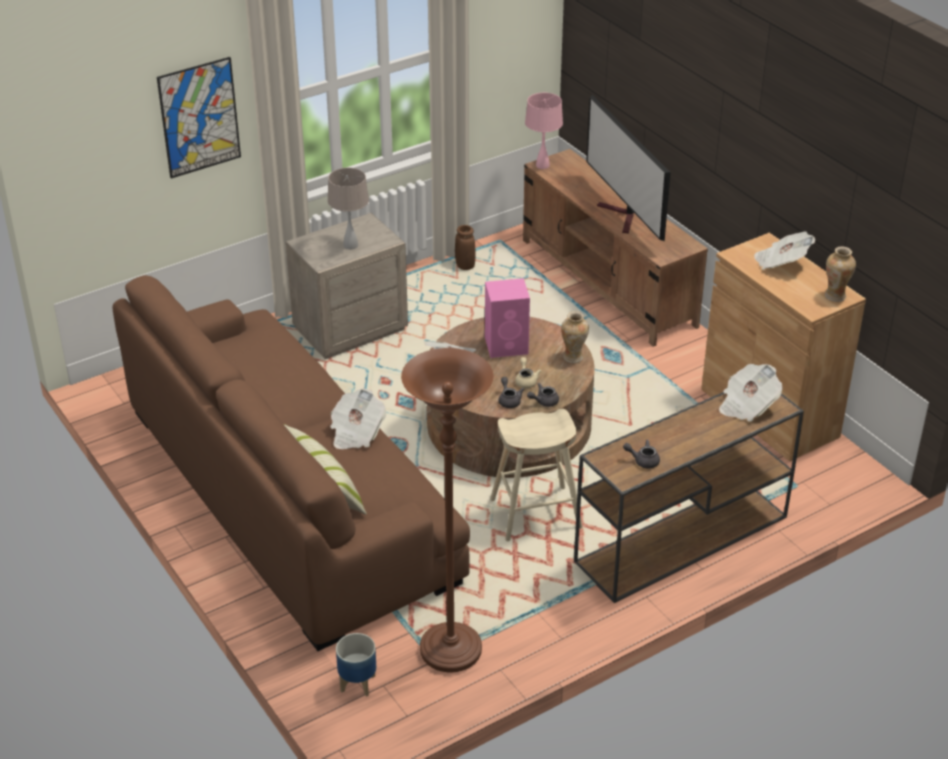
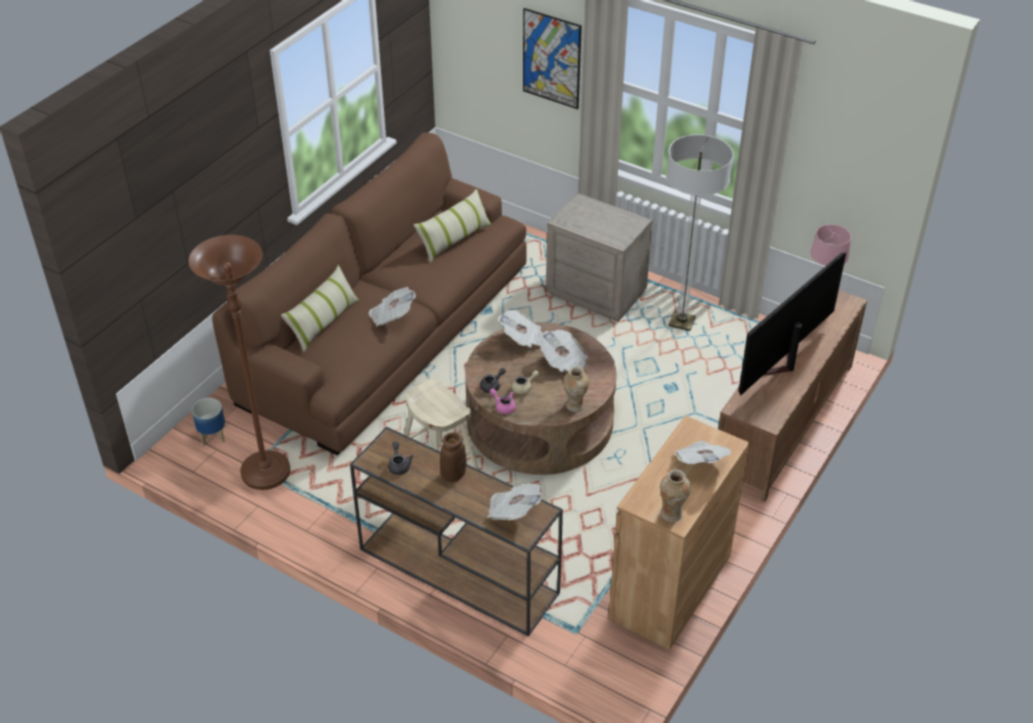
camera: 65 degrees right, 5 degrees up
beige table lamp [327,168,369,250] -> none
brown vase [455,225,475,270] -> brown vase moved to [440,432,466,482]
pink speaker [485,278,530,358] -> newspaper [541,330,588,372]
grey teapot [527,383,559,407] -> pink teapot [490,388,516,414]
none -> pillow [414,189,492,263]
none -> floor lamp [666,134,733,331]

